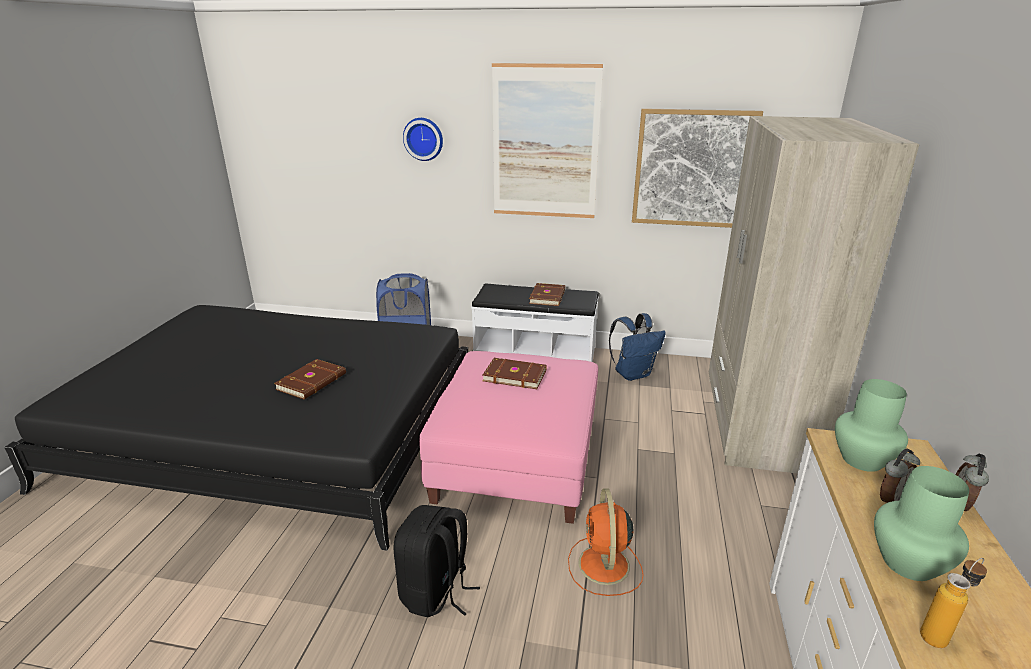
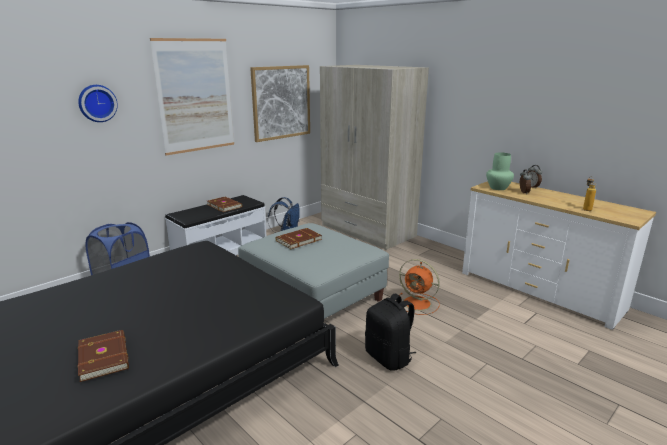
camera: 55 degrees left, 5 degrees down
brown book [274,359,346,399] -> brown book moved to [78,330,129,382]
pink ottoman [419,351,598,524] -> grey ottoman [238,223,389,319]
green vase [874,466,969,581] -> none

